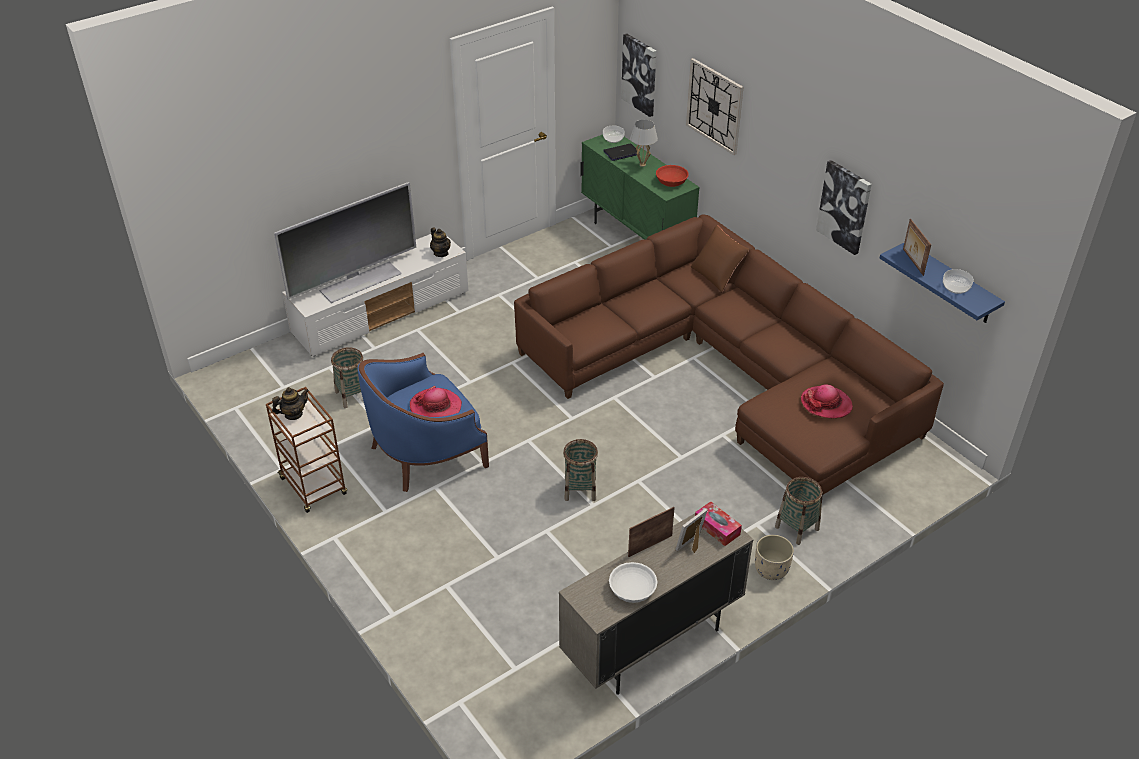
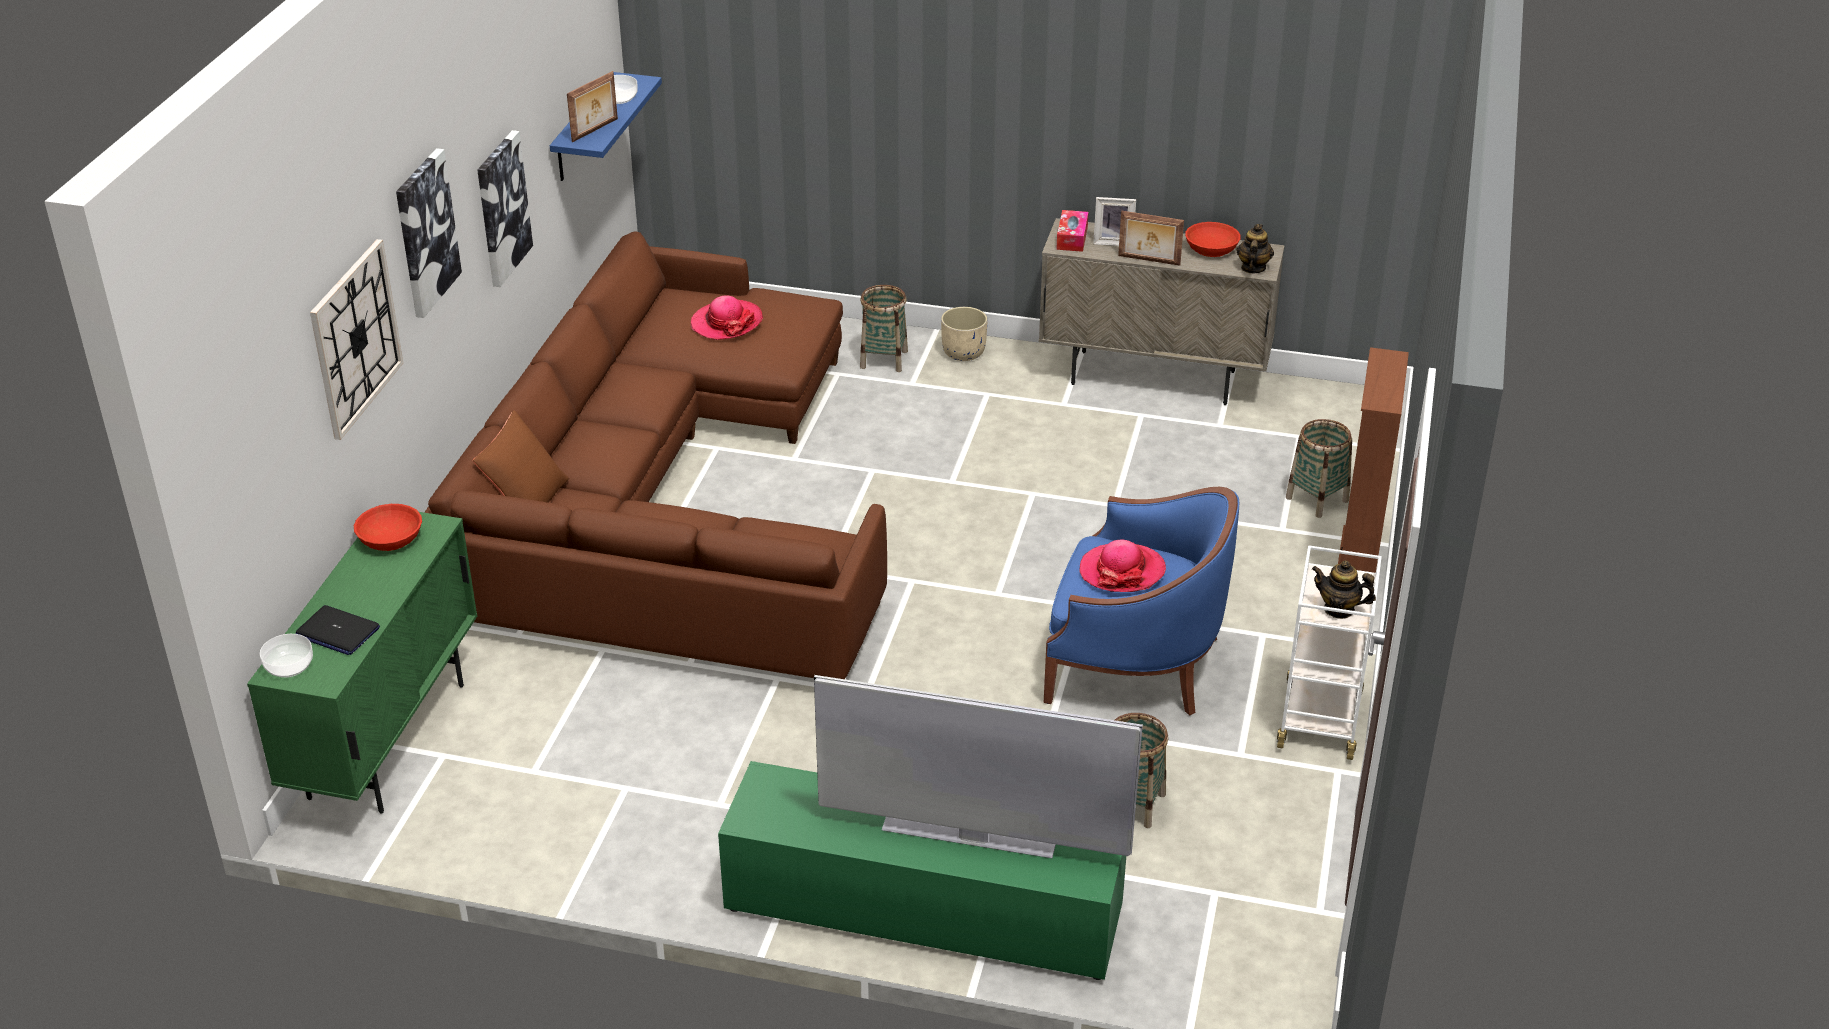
camera: 130 degrees left, 5 degrees down
brown cart [266,387,347,513] -> white cart [1277,545,1382,760]
white tv stand [282,234,468,357] -> green tv stand [718,761,1126,980]
teapot [430,227,451,257] -> teapot moved to [1237,224,1274,273]
basket [563,439,598,501] -> basket moved to [1286,419,1352,518]
white bowl [609,562,658,603] -> red bowl [1185,222,1241,257]
picture [621,33,656,117] -> picture moved to [396,148,462,318]
white table lamp [630,120,658,167] -> none
none -> brown bookcase [1338,347,1409,573]

